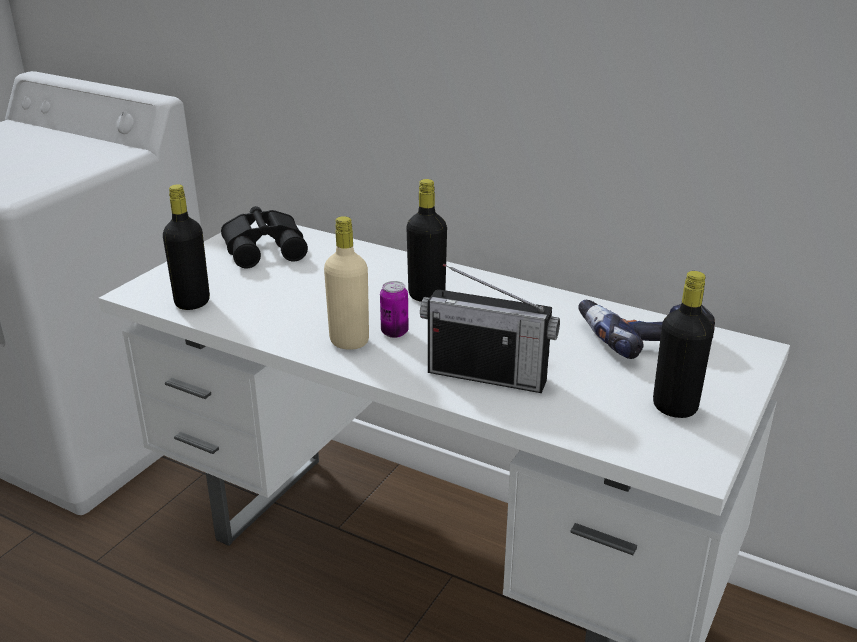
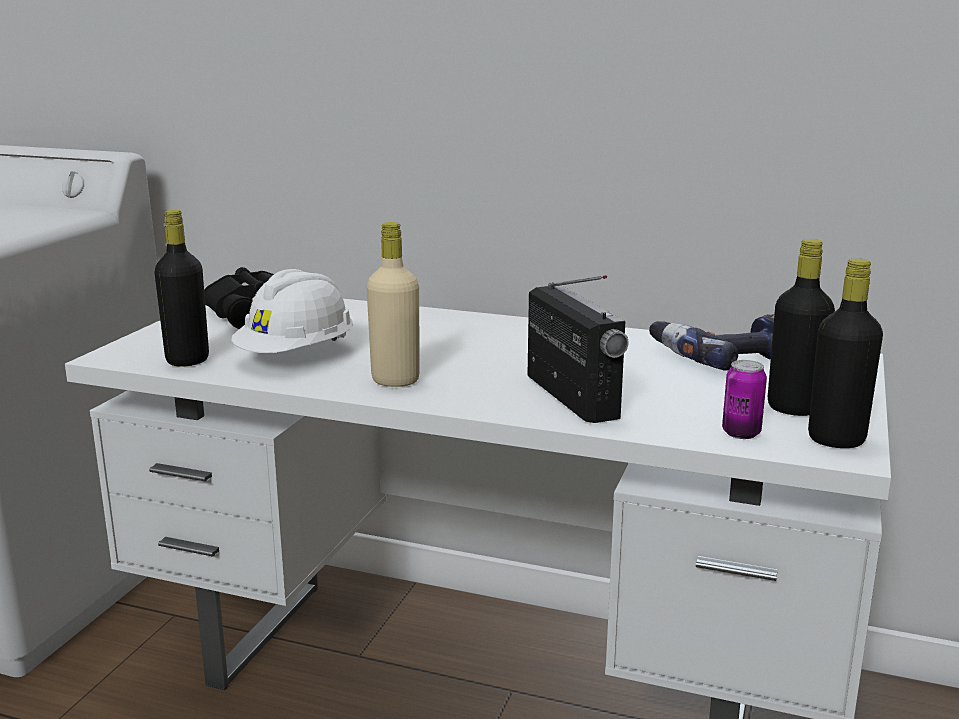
camera: 10 degrees left, 10 degrees down
can [380,281,408,338] -> can moved to [722,360,767,439]
black bottle [406,179,447,302] -> black bottle moved to [808,258,883,448]
radio [420,264,560,393] -> radio turned 120 degrees counterclockwise [528,275,629,423]
none -> white hard hat [231,269,353,353]

